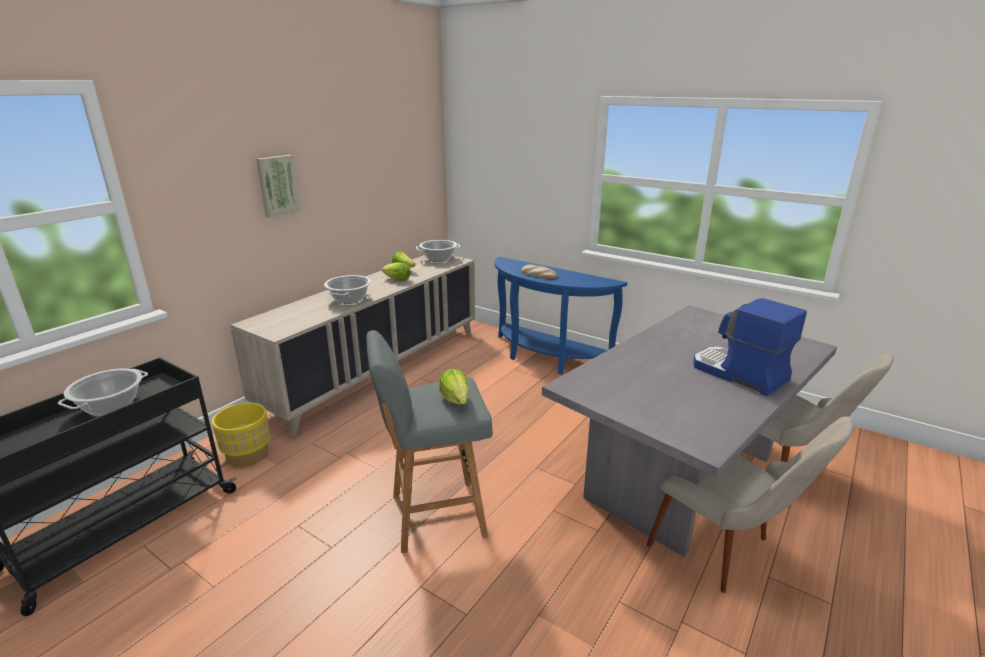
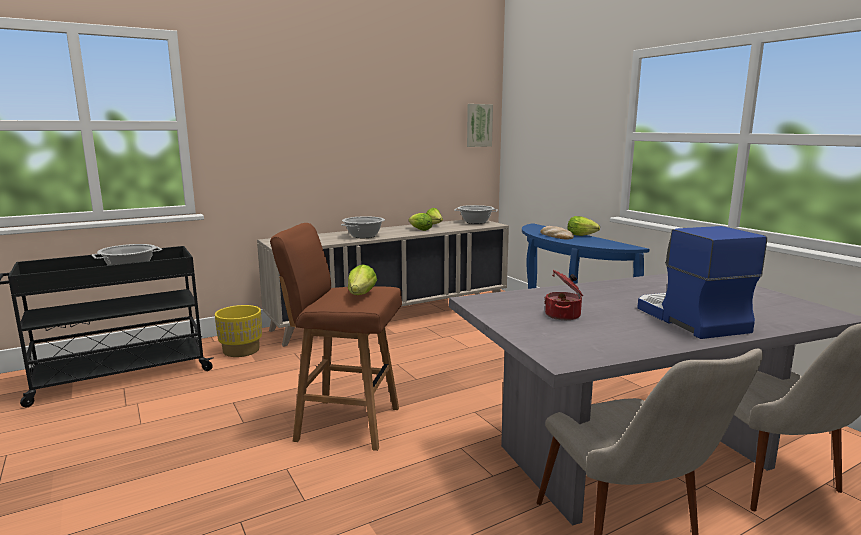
camera: 25 degrees right, 10 degrees down
picture [256,155,301,218] -> picture moved to [467,104,493,147]
grey stool [366,330,493,553] -> brown stool [270,223,402,451]
none -> cooking pot [544,270,583,320]
none -> lettuce [567,216,600,236]

